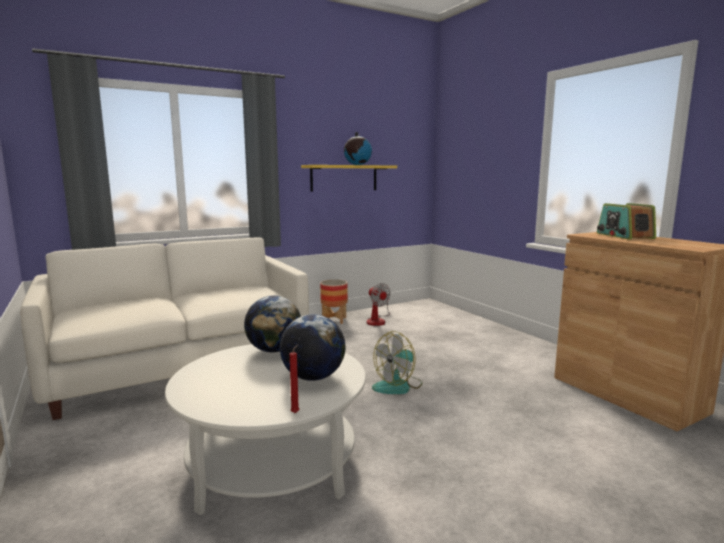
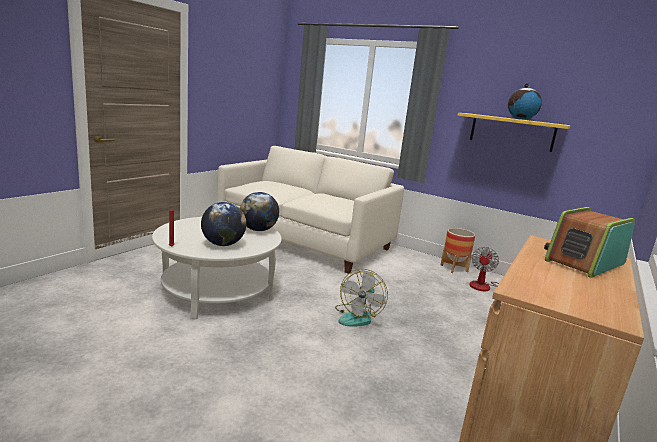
camera: 60 degrees right, 5 degrees up
fan [372,331,422,394] -> fan turned 90 degrees counterclockwise [335,269,388,327]

